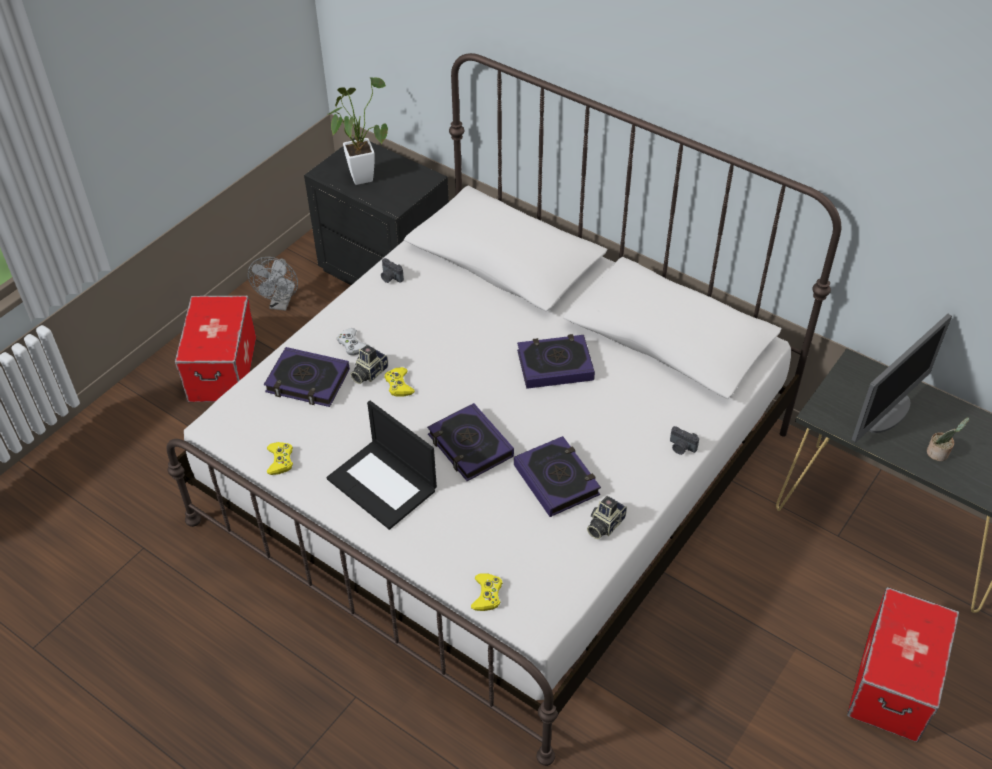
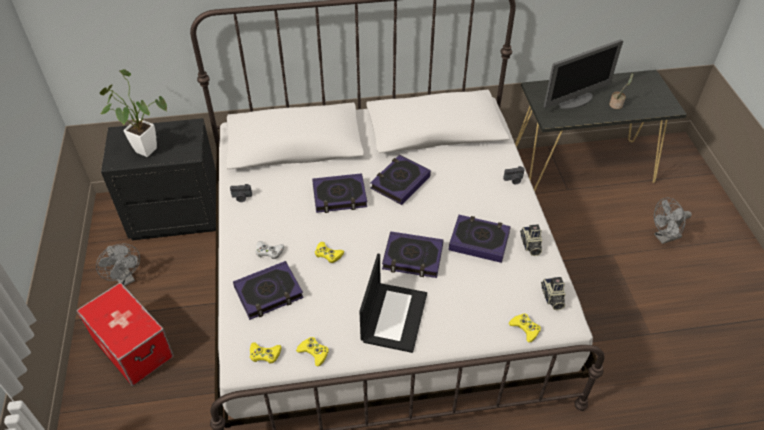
camera: 45 degrees left, 0 degrees up
laptop [326,401,437,530] -> laptop turned 75 degrees counterclockwise [359,254,427,353]
camera [351,345,388,384] -> camera moved to [541,277,565,310]
storage box [847,587,959,742] -> grey fan [654,197,692,244]
monitor [852,314,952,443] -> monitor turned 60 degrees clockwise [544,39,623,109]
none -> yellow game controller [250,343,282,363]
none -> book [312,173,367,213]

